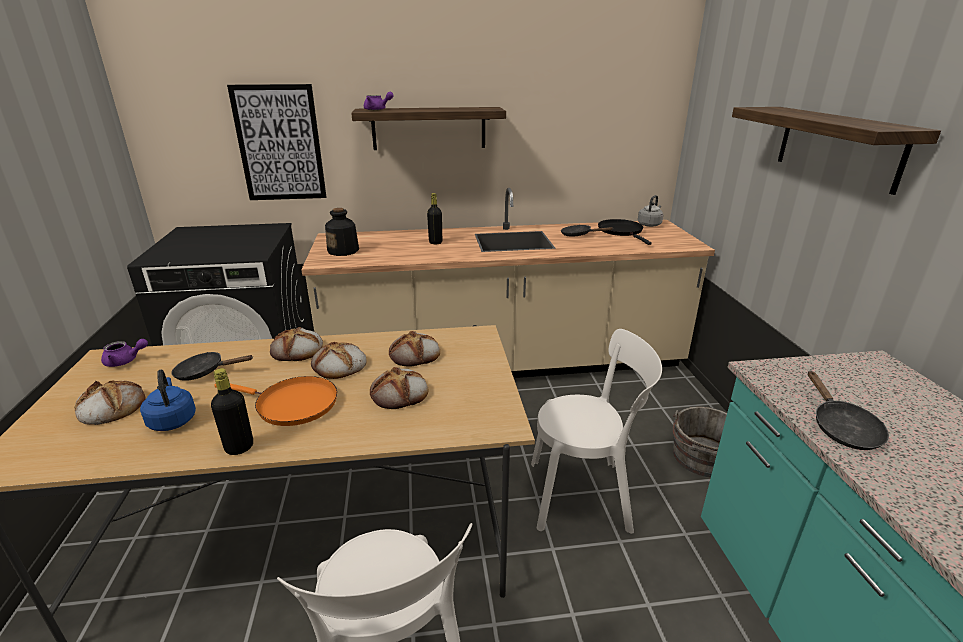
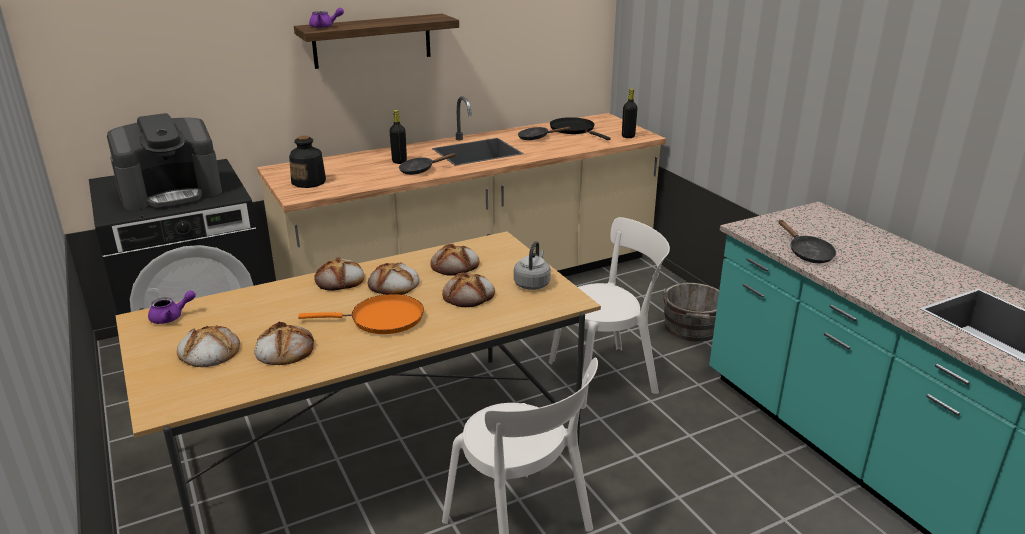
camera: 20 degrees left, 0 degrees up
blue kettle [140,369,196,431] -> bread [254,321,314,365]
black frying pan [171,352,253,381] -> black frying pan moved to [399,153,456,175]
black bottle [211,368,253,455] -> black bottle moved to [622,89,638,138]
picture [227,84,326,200] -> none
grey kettle [638,195,663,227] -> grey kettle moved to [514,241,551,290]
shelf [732,107,941,195] -> none
none -> coffee machine [107,113,222,210]

